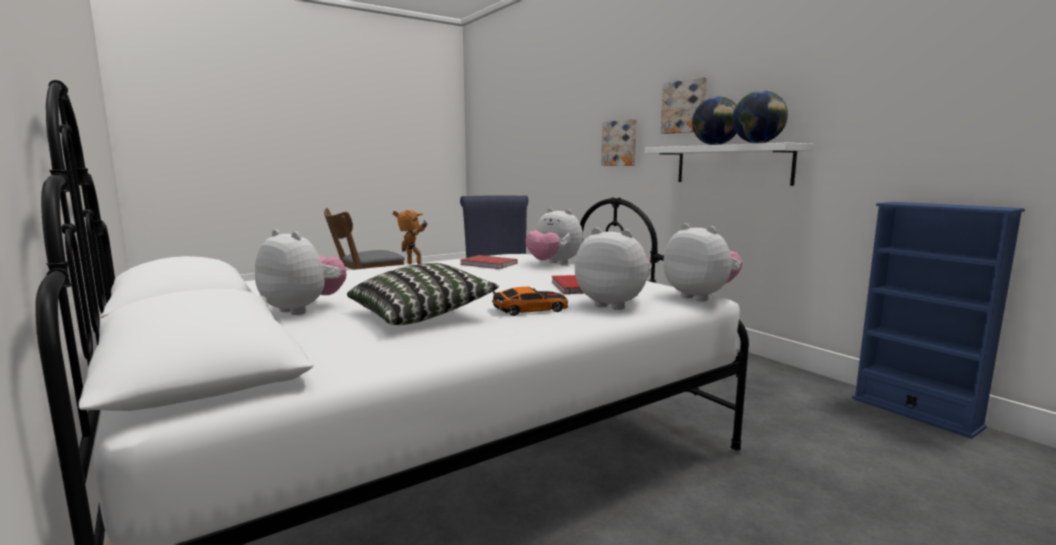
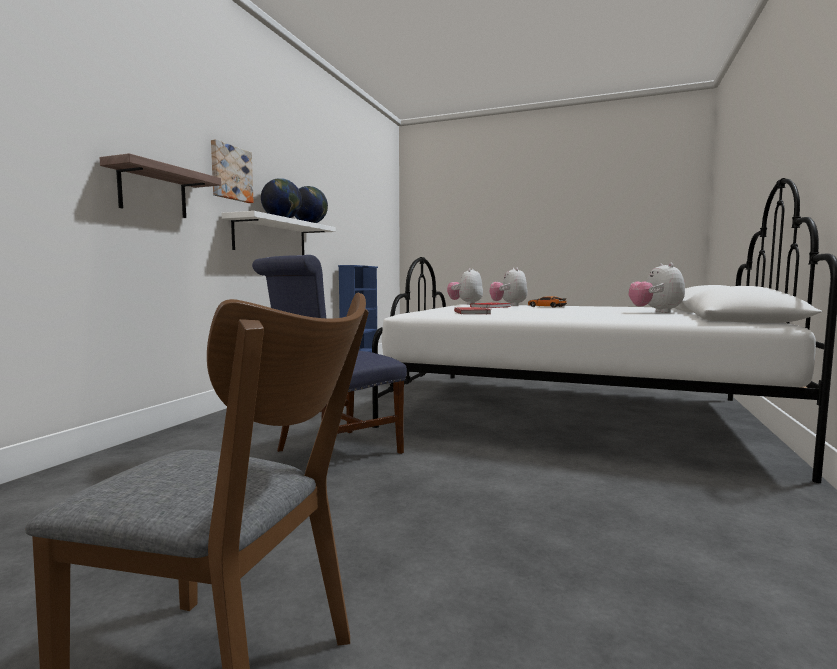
camera: 125 degrees left, 5 degrees down
pillow [347,263,499,325] -> none
toy robot [392,210,428,264] -> none
plush toy [526,208,583,265] -> none
picture [601,119,637,166] -> shelf [99,153,221,218]

